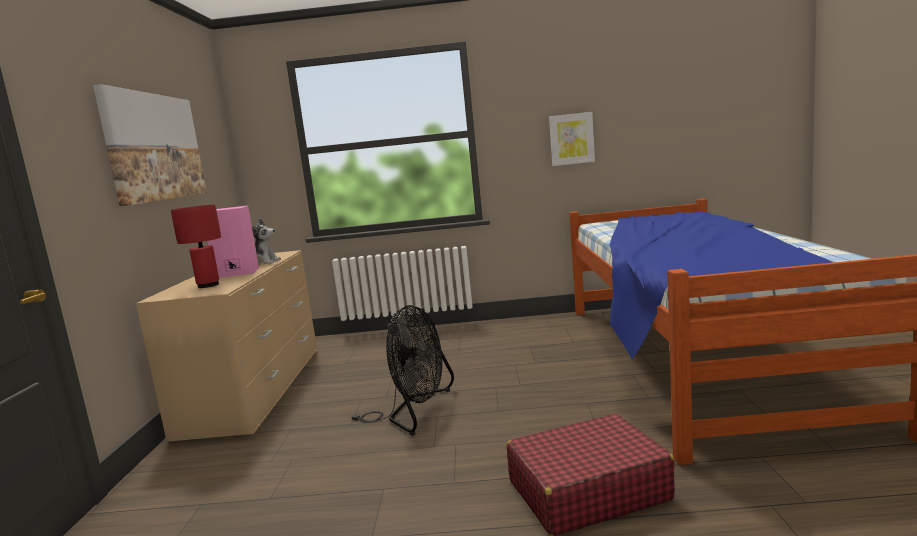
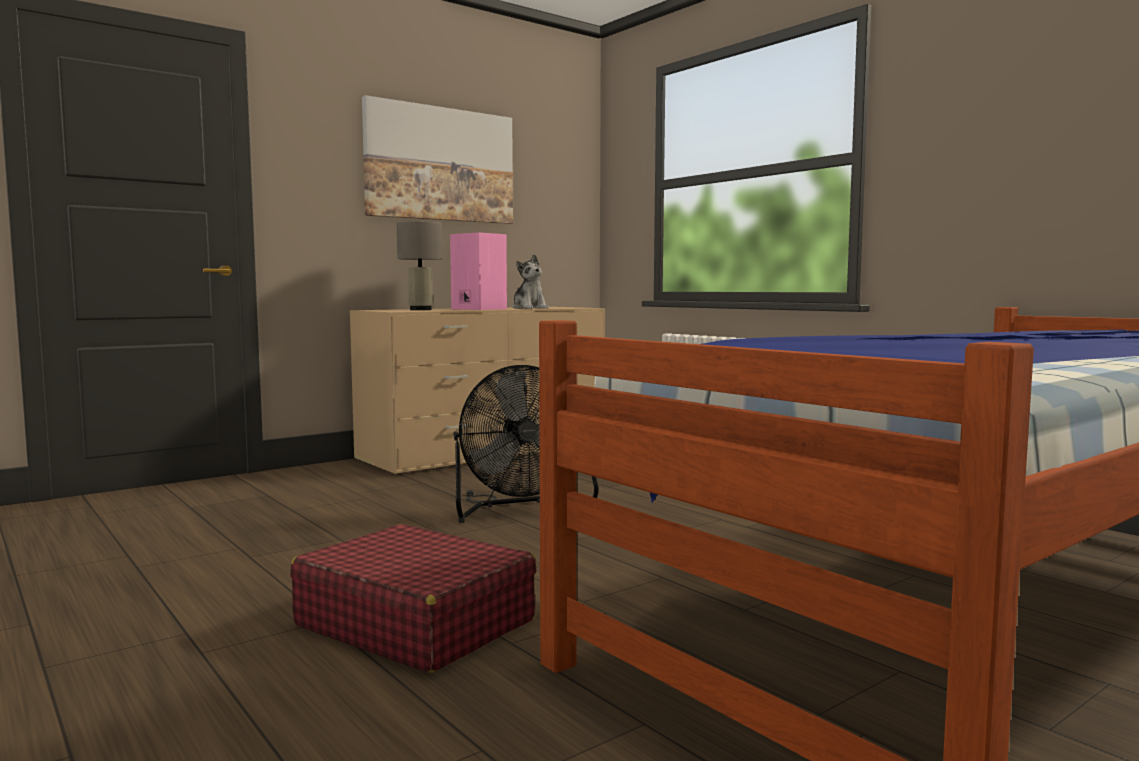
camera: 50 degrees right, 5 degrees down
red table lamp [171,205,221,288] -> grey table lamp [397,222,442,310]
picture [549,112,595,166] -> none

